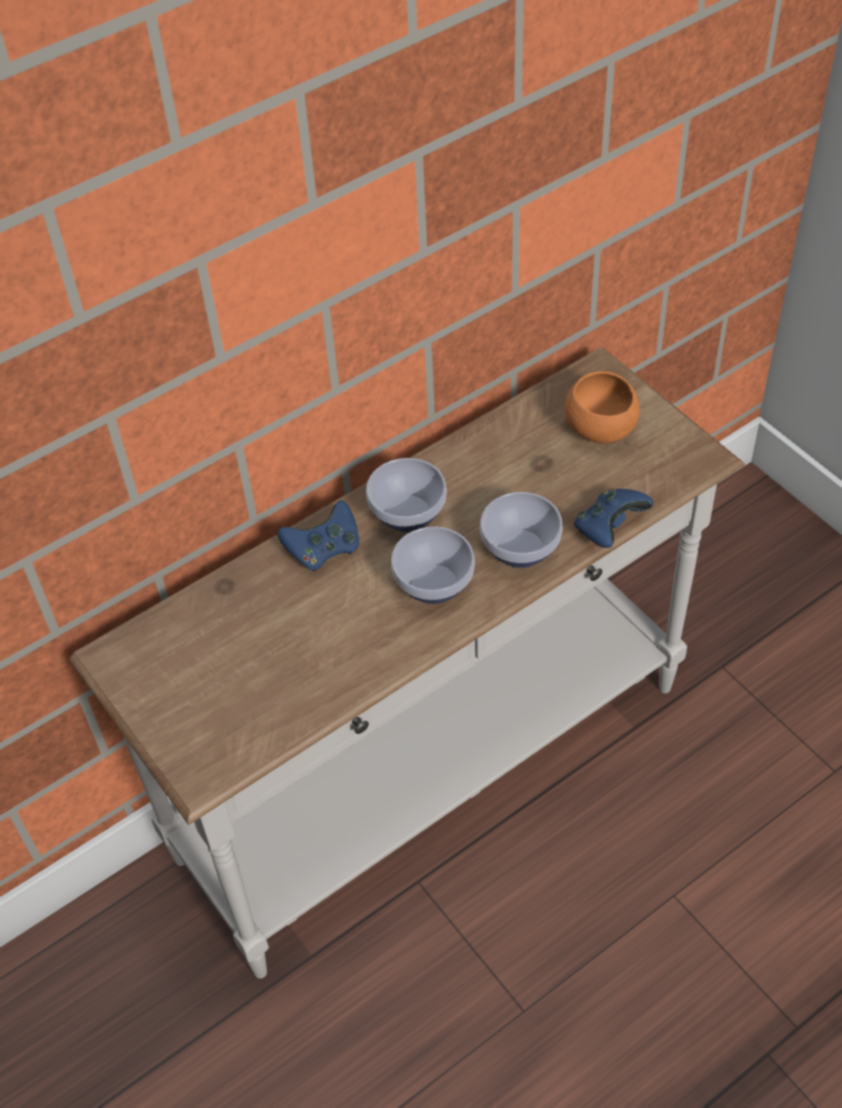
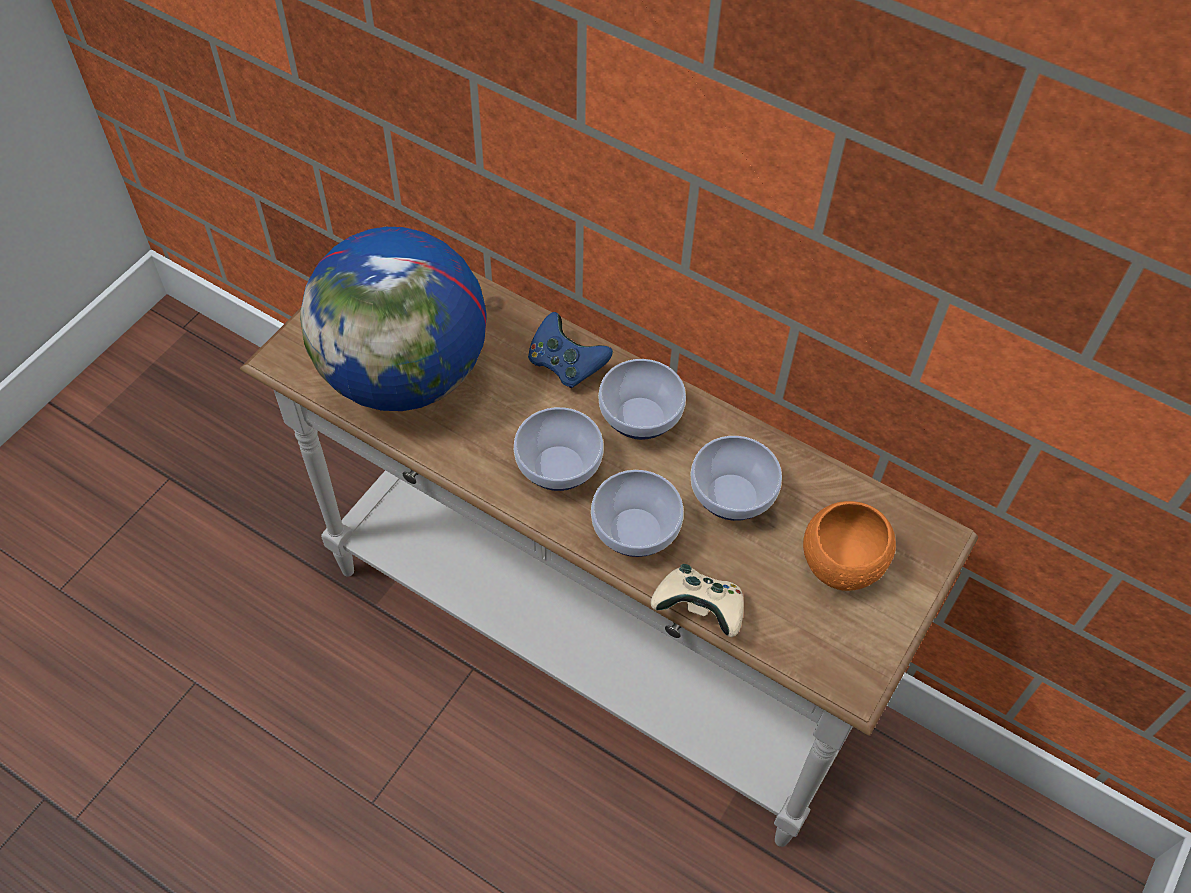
camera: 65 degrees right, 5 degrees up
blue game controller [574,488,654,548] -> beige game controller [651,564,744,637]
none -> globe [300,227,486,411]
none -> bowl [691,436,782,521]

